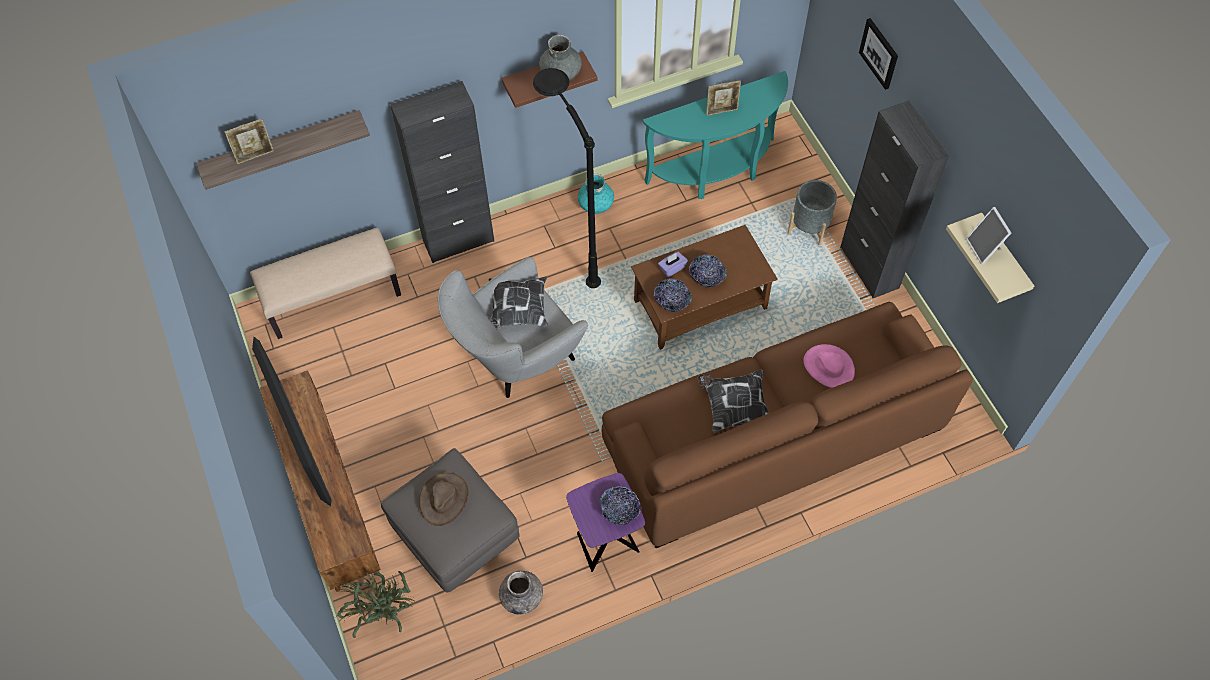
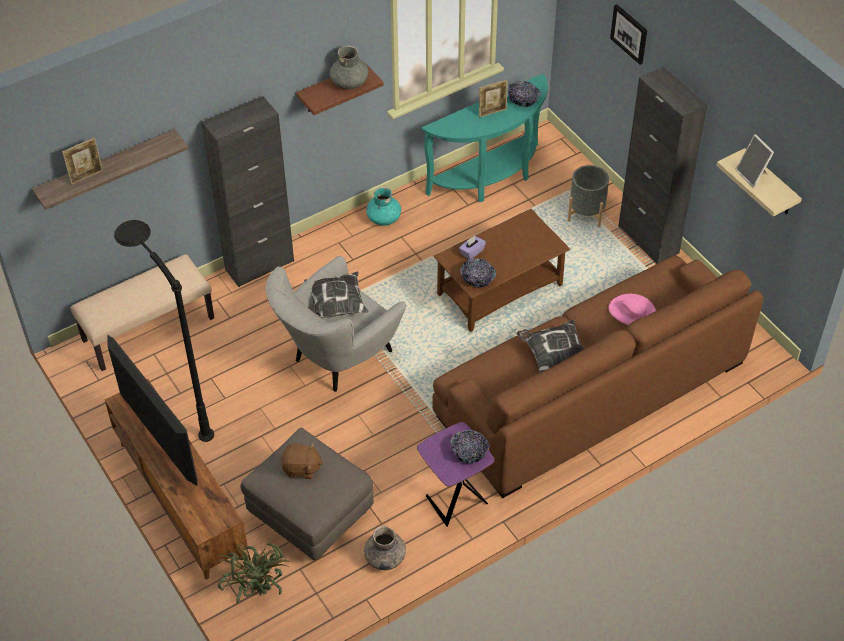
camera: 10 degrees left, 10 degrees down
brown hat [419,473,469,526] -> brown plush toy [281,443,323,479]
black floor lamp [533,68,601,288] -> black floor lamp moved to [114,220,214,442]
bowl [689,254,727,288] -> bowl moved to [507,81,541,107]

